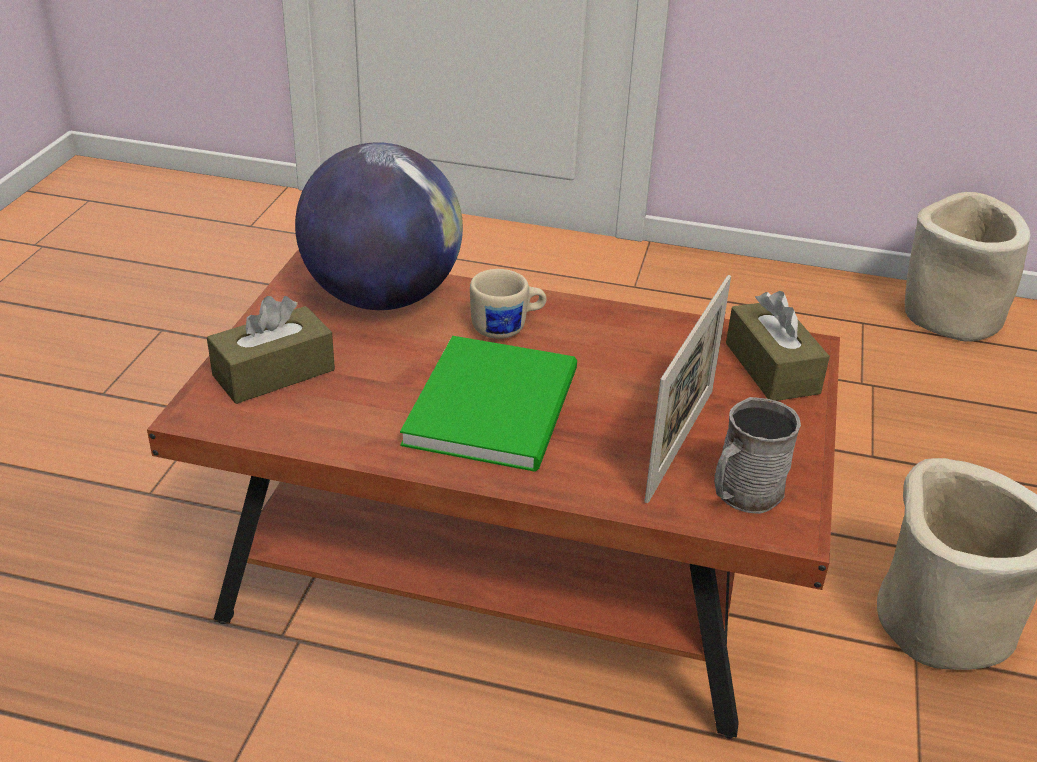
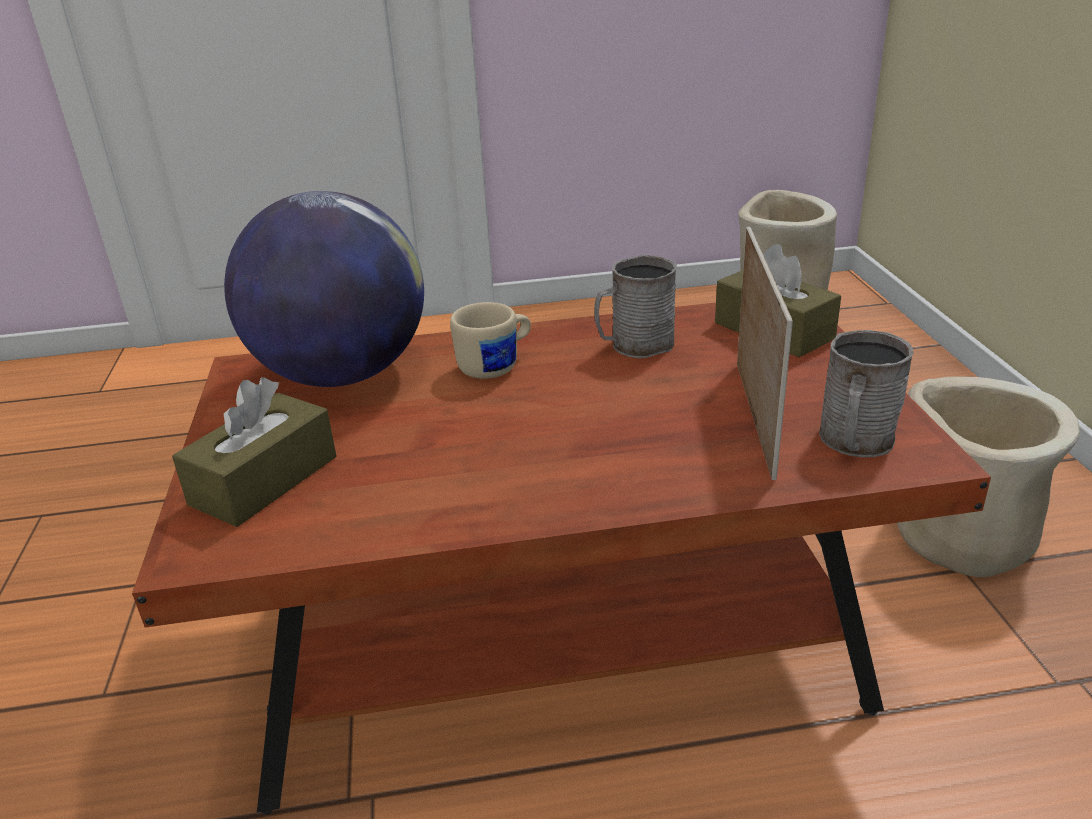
camera: 20 degrees left, 5 degrees down
green book [400,336,577,472] -> none
none -> grey mug [594,254,677,358]

